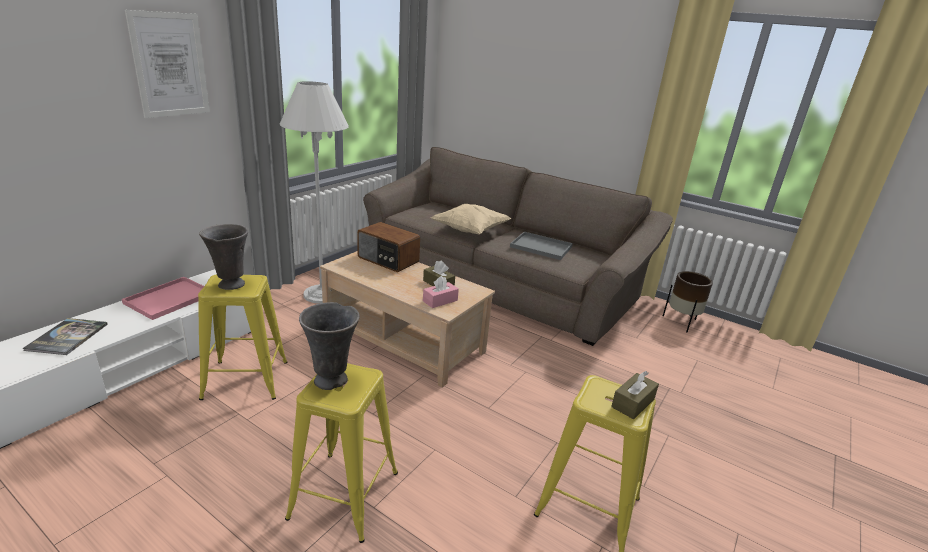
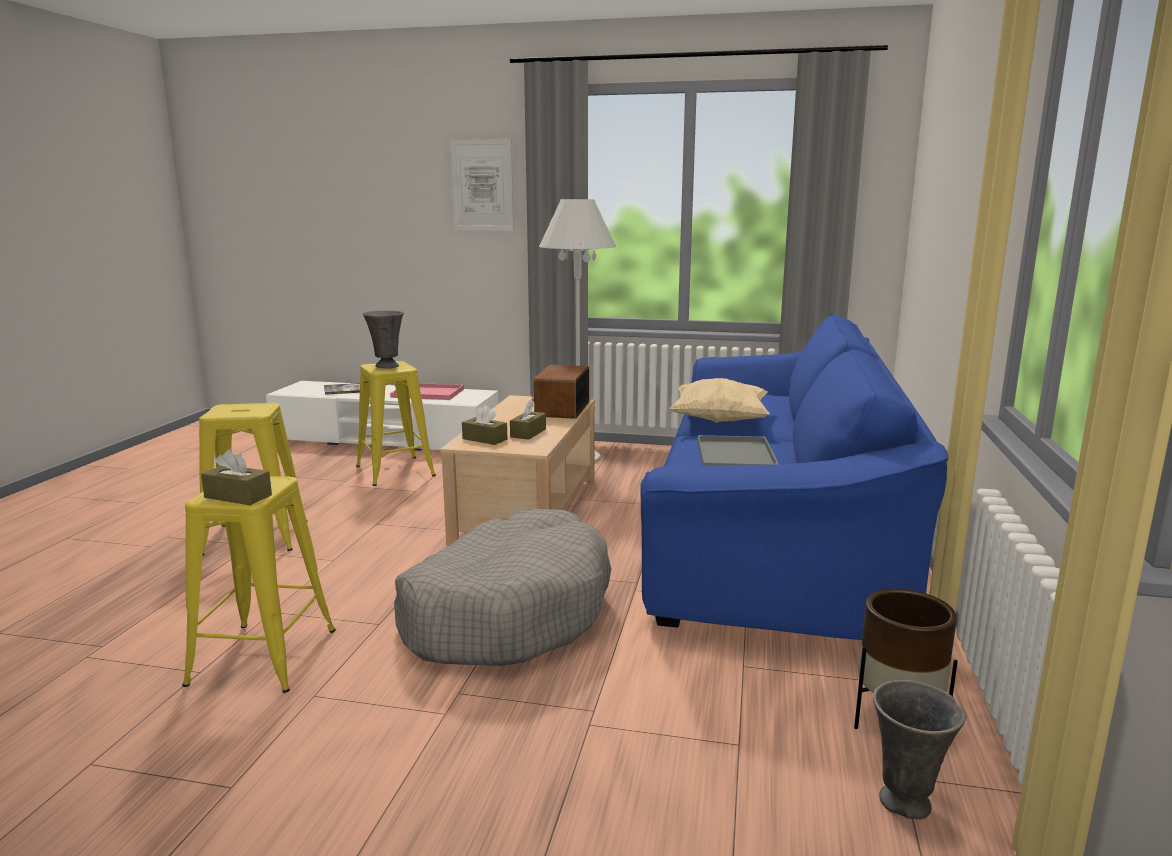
camera: 70 degrees right, 10 degrees down
grey vase [299,302,360,390] -> grey vase moved to [873,680,966,820]
brown sofa [363,147,673,346] -> blue sofa [640,314,948,640]
pink tissue box [423,276,459,308] -> brown tissue box [462,405,507,445]
none -> grey dog bed [394,509,611,666]

